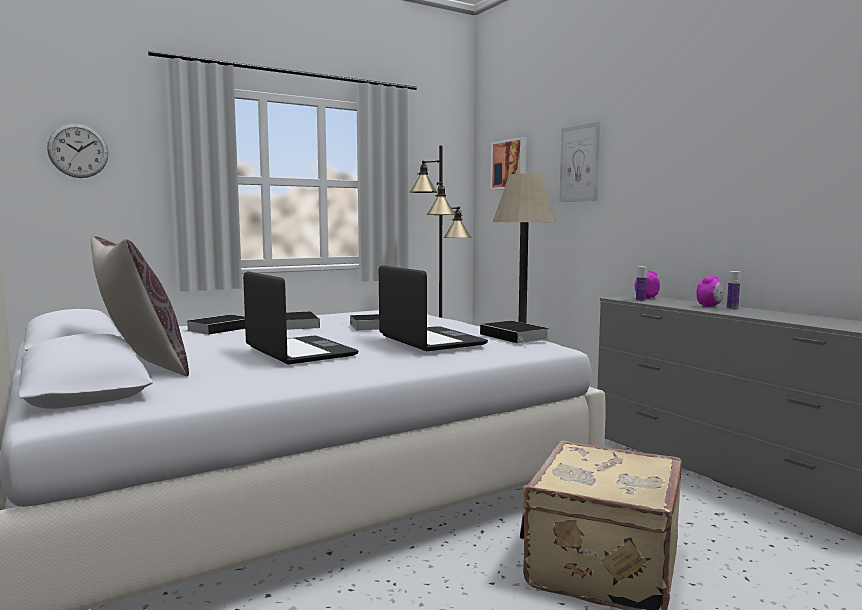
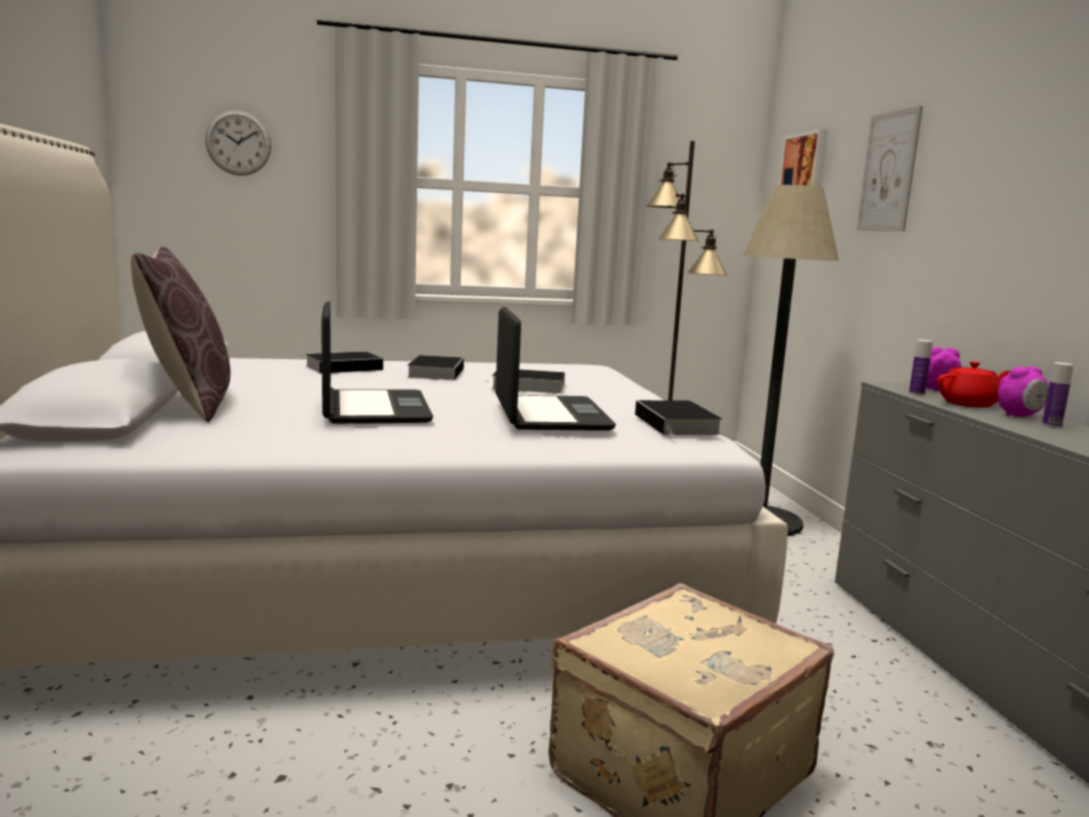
camera: 20 degrees right, 5 degrees up
none -> red teapot [937,361,1011,407]

